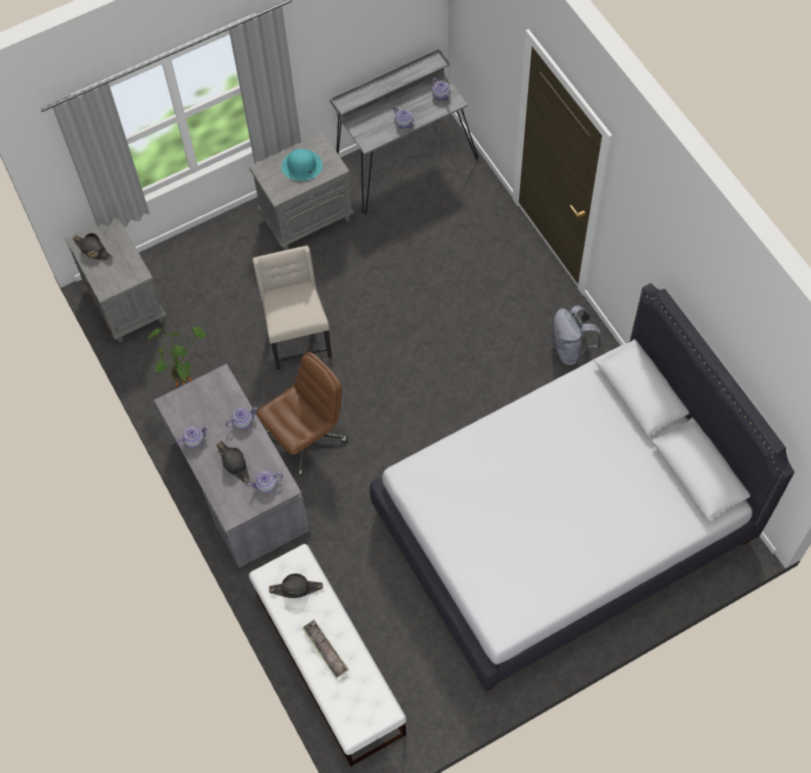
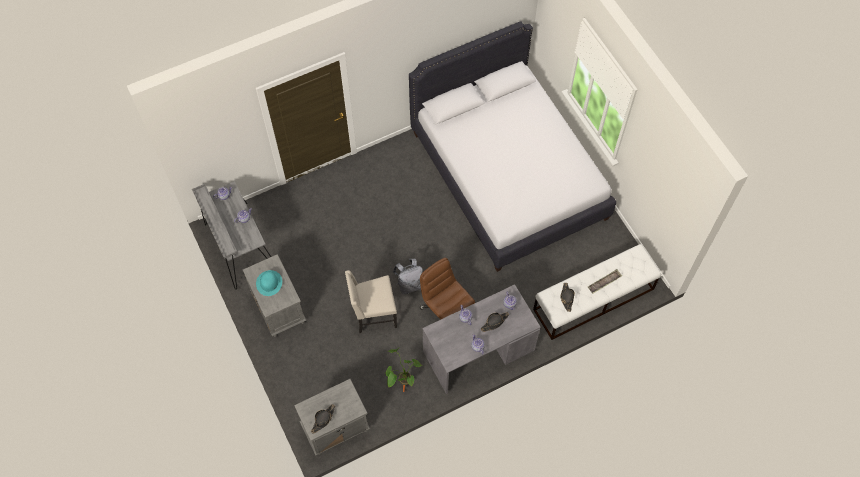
camera: 90 degrees left, 0 degrees up
grey backpack [550,305,602,365] -> grey backpack moved to [393,259,423,294]

